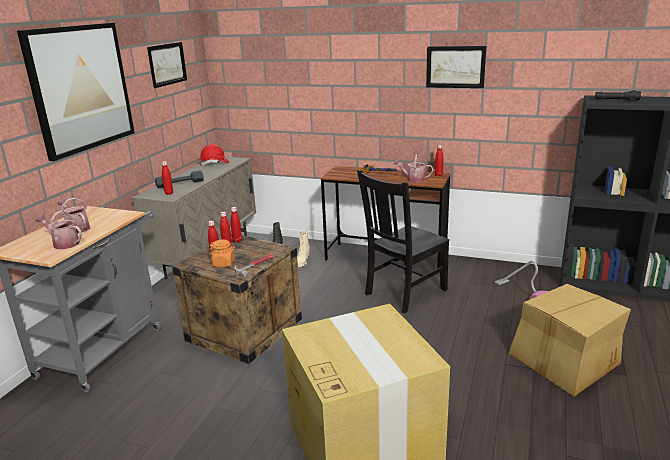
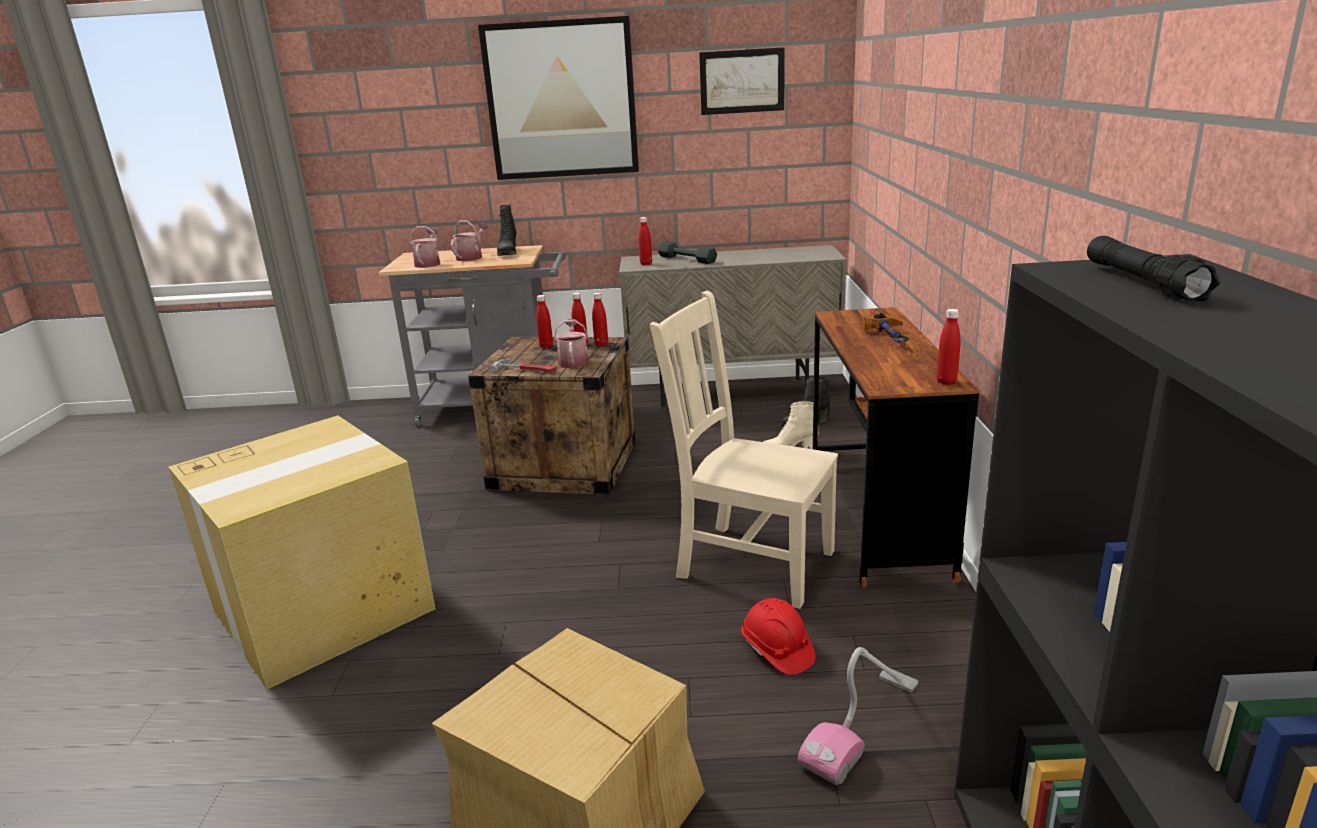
camera: 70 degrees right, 0 degrees up
red hard hat [199,144,229,165] -> red hard hat moved to [741,598,815,675]
orange jar [209,240,235,267] -> none
black chair [357,170,450,313] -> beige chair [650,291,838,609]
watering can [393,155,433,183] -> watering can moved to [554,319,589,368]
picture [426,46,486,88] -> none
none -> black boot [497,205,516,256]

